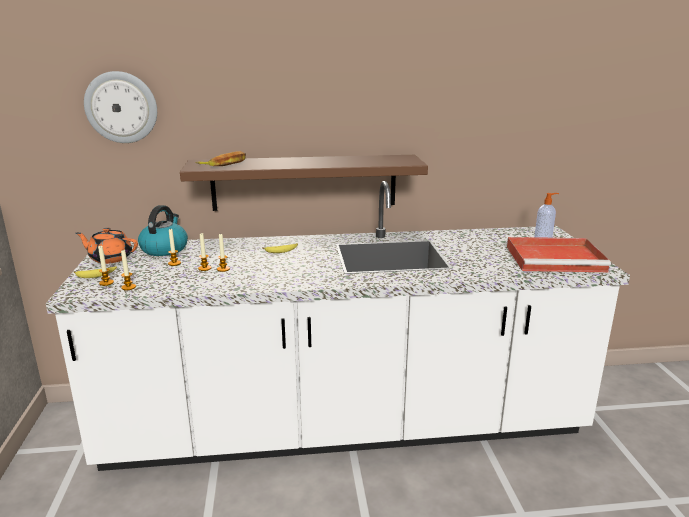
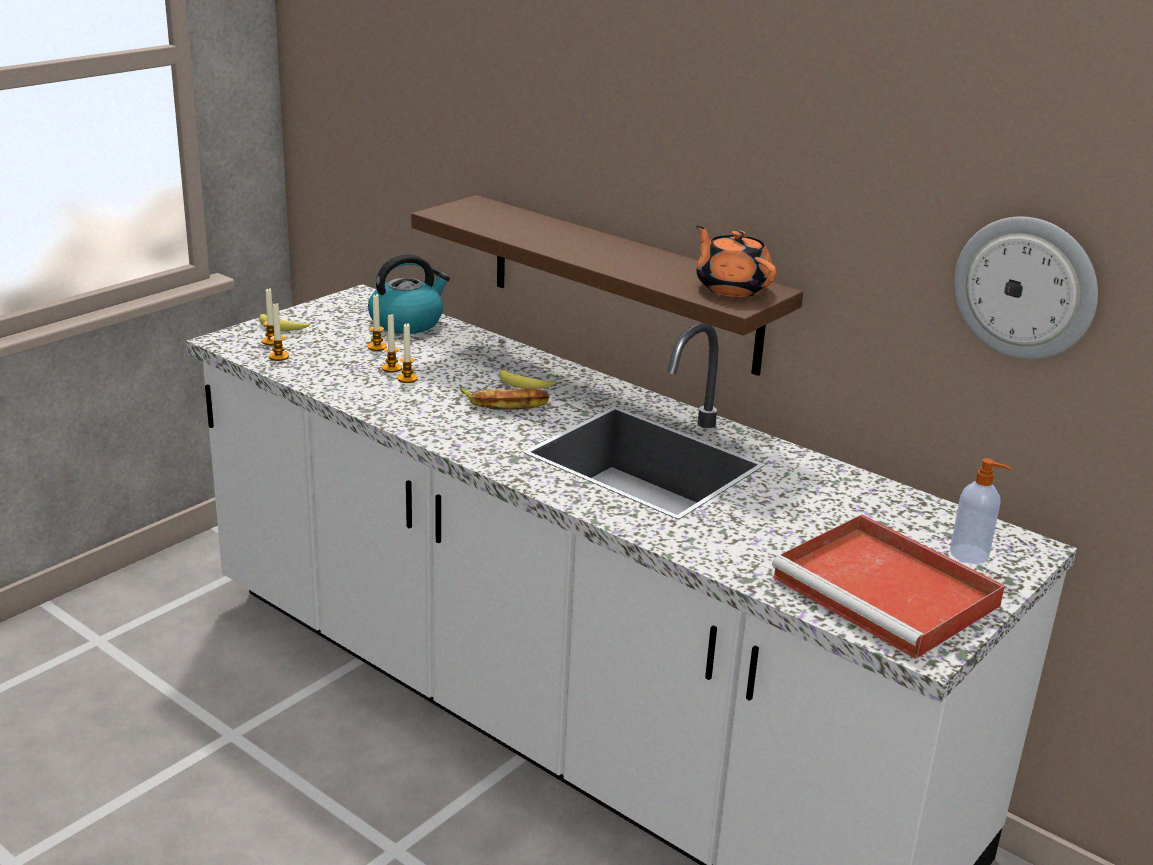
camera: 45 degrees right, 5 degrees up
orange teapot [76,228,138,264] -> orange teapot moved to [696,225,776,297]
wall clock [84,71,157,143] -> wall clock moved to [954,217,1098,359]
banana [195,151,246,166] -> banana moved to [460,387,550,409]

